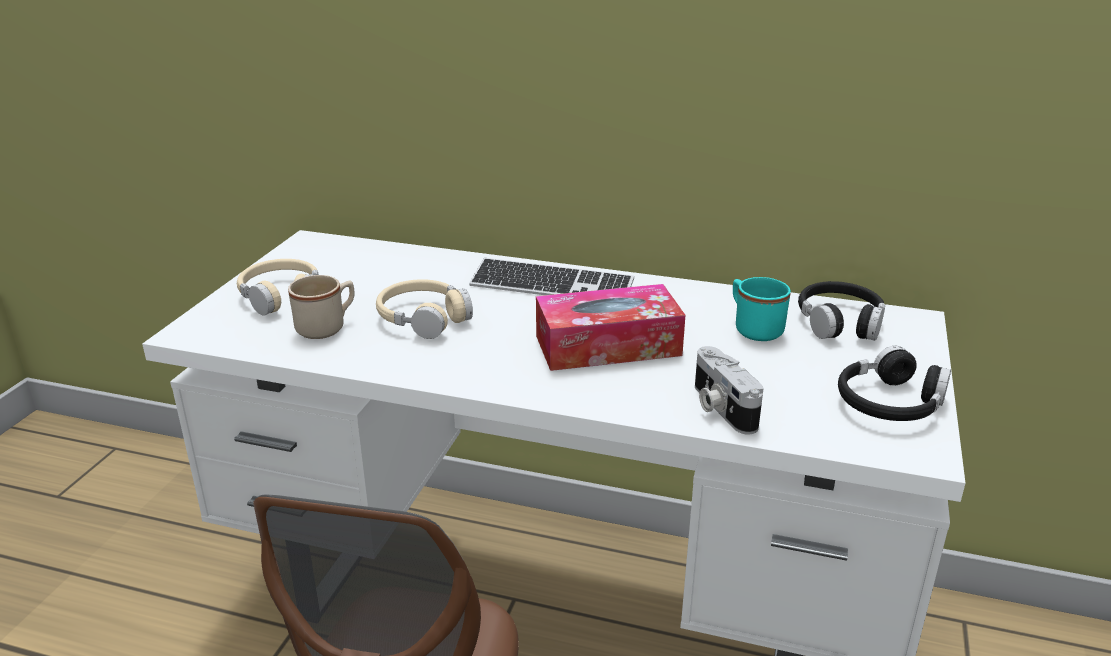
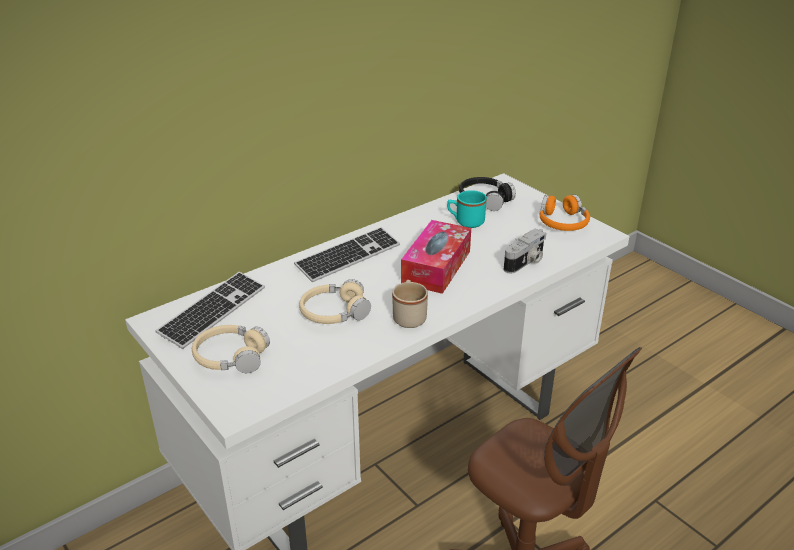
camera: 55 degrees left, 5 degrees up
beige mug [288,275,354,339] -> beige mug moved to [392,280,428,328]
camera [695,346,764,435] -> camera turned 60 degrees counterclockwise [504,229,546,273]
black headphones [838,346,951,421] -> orange headphones [539,195,590,231]
none -> keyboard [156,272,265,349]

